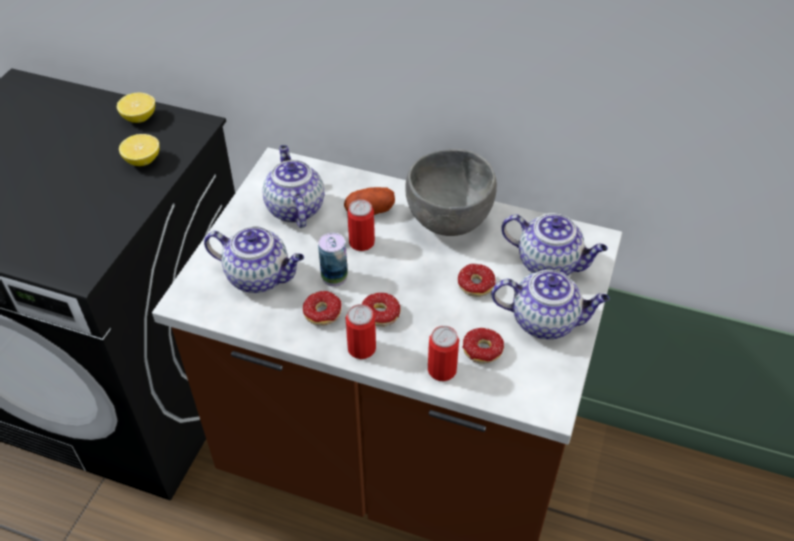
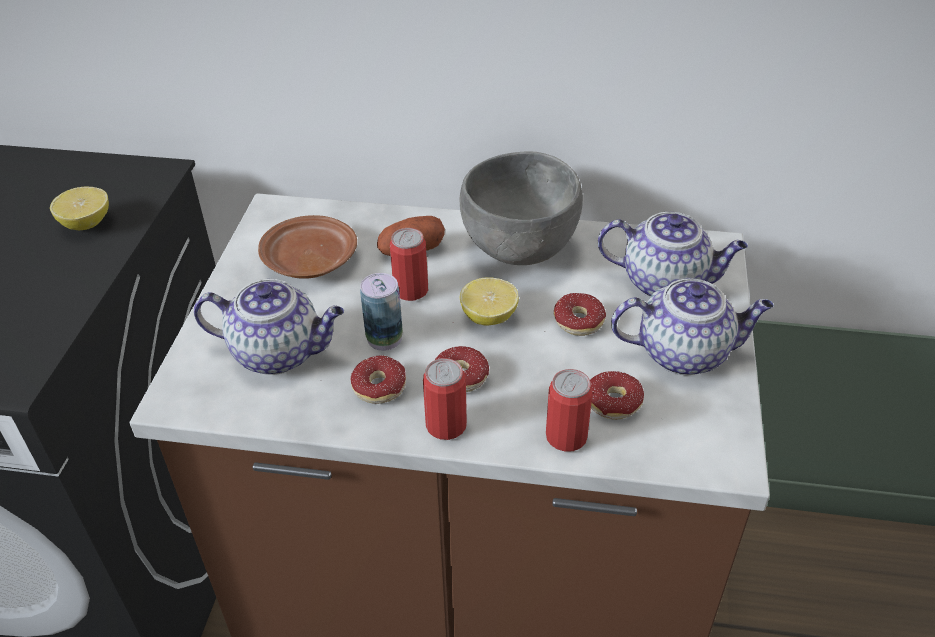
camera: 10 degrees left, 5 degrees down
lemon [117,93,155,123] -> lemon moved to [460,277,519,326]
teapot [262,145,324,228] -> brown plate [258,215,357,279]

